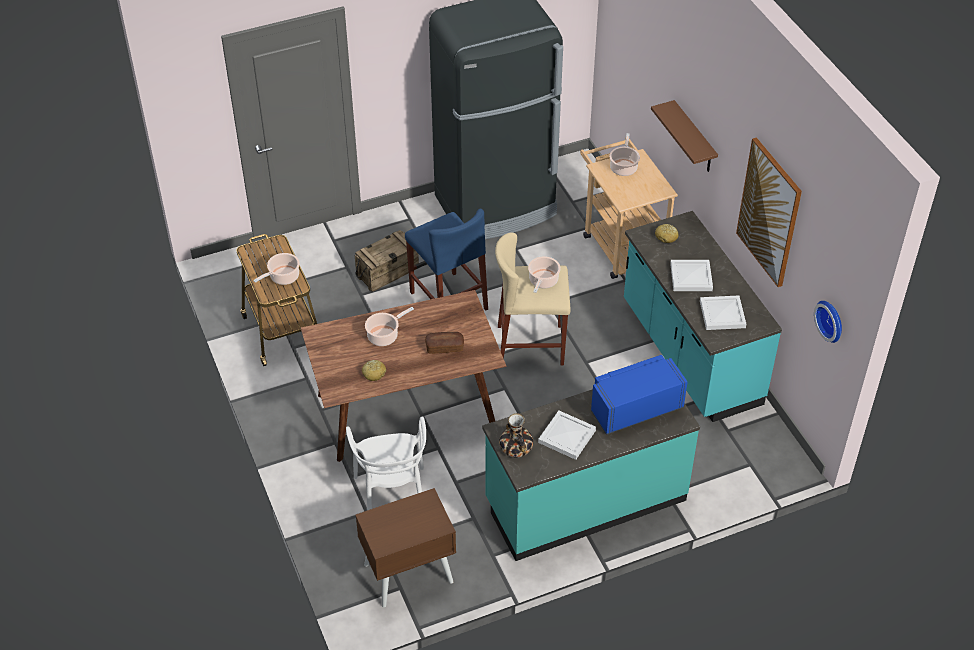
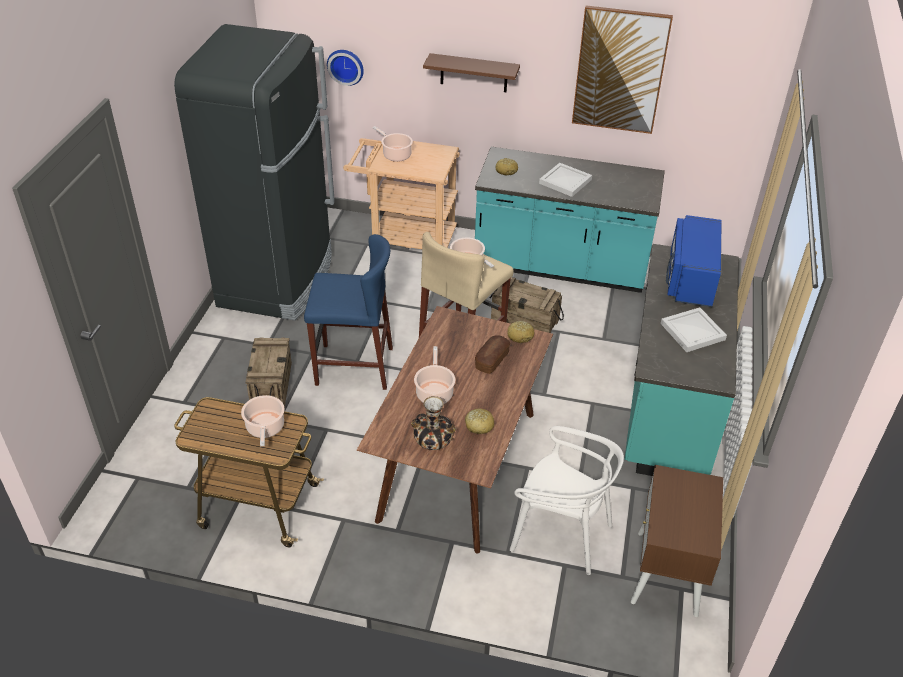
camera: 55 degrees left, 5 degrees down
vase [499,413,533,458] -> vase moved to [411,396,456,450]
white tray [700,295,746,330] -> none
wall clock [814,301,842,343] -> wall clock moved to [327,50,364,86]
none -> crate [490,277,564,333]
none -> bread [508,321,535,343]

